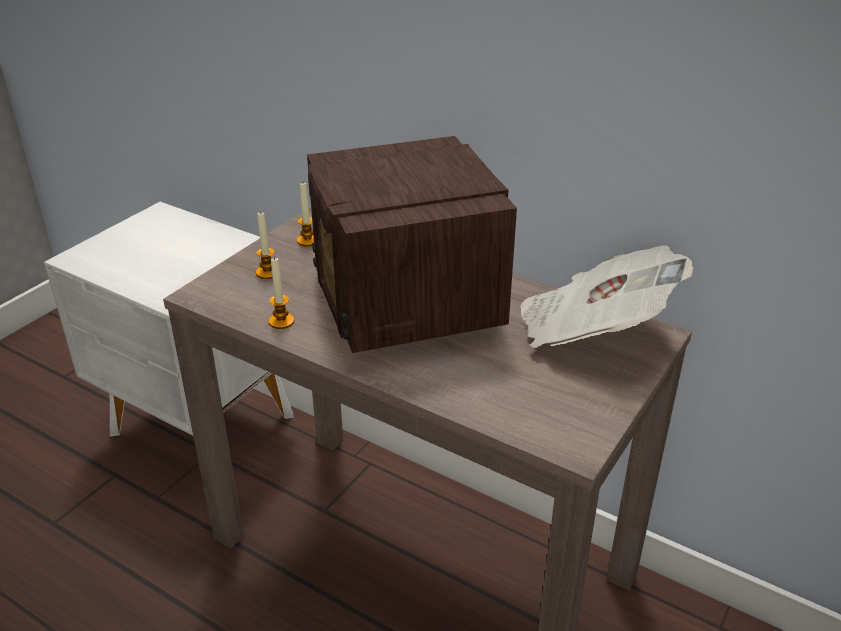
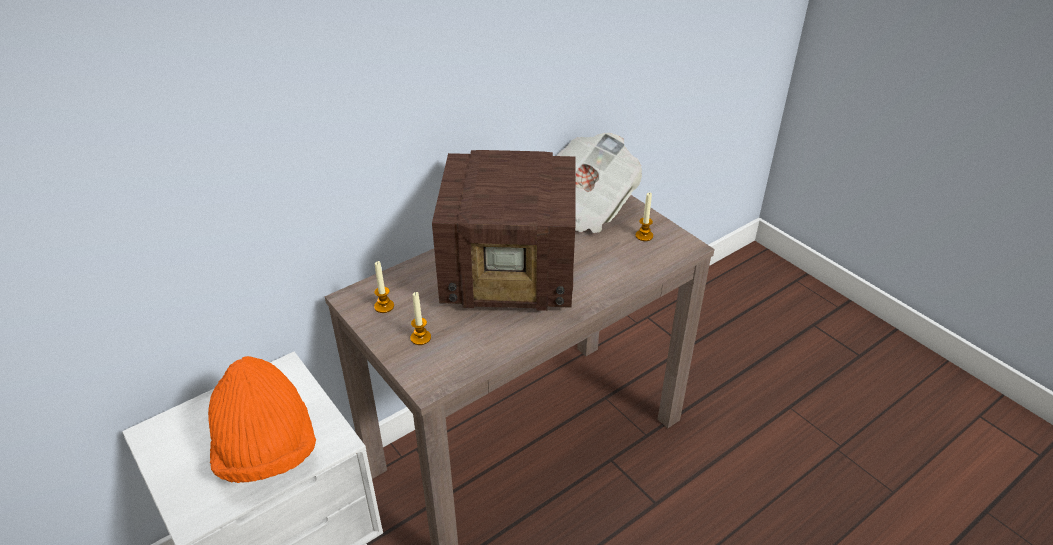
camera: 70 degrees left, 5 degrees up
candle [269,257,294,329] -> candle moved to [636,192,653,241]
none -> orange hat [208,356,316,483]

